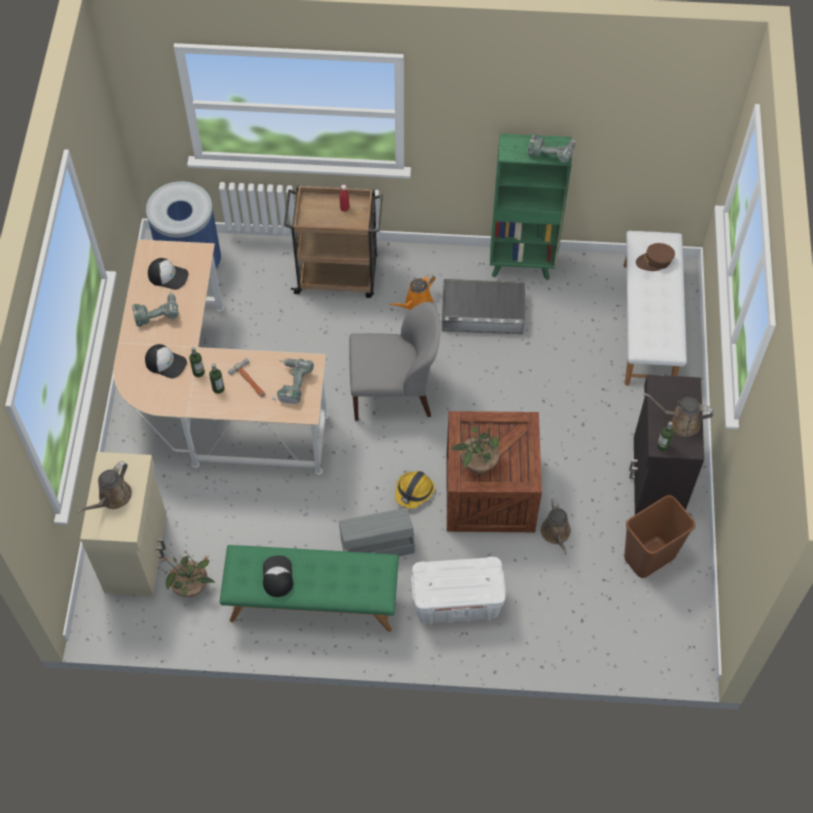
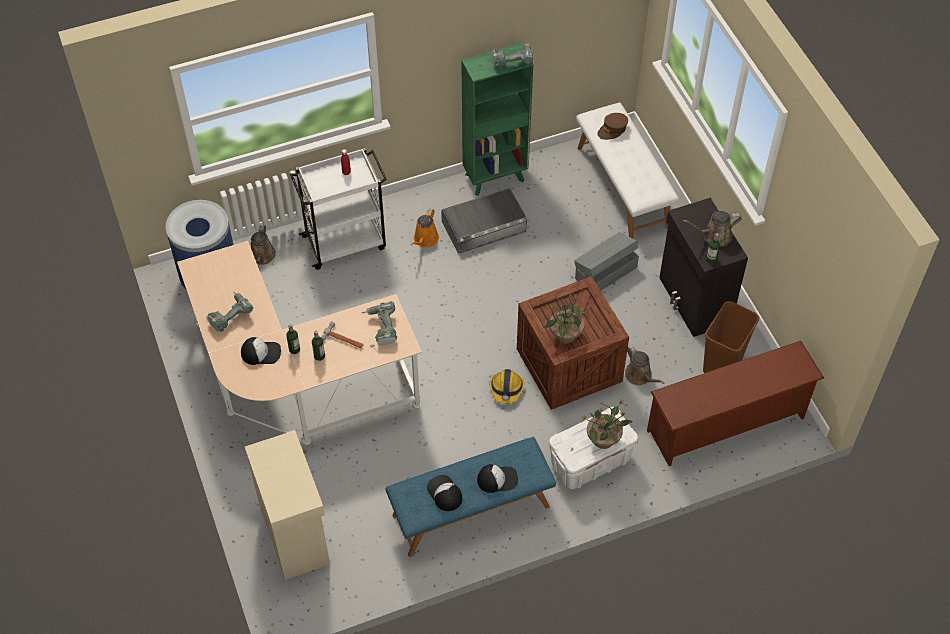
camera: 25 degrees left, 5 degrees down
brown watering can [77,461,132,513] -> brown watering can moved to [251,225,276,265]
cap [148,258,189,290] -> cap moved to [477,464,518,493]
potted plant [160,551,215,597] -> potted plant moved to [582,399,633,449]
green bench [220,545,399,632] -> blue bench [386,437,556,557]
brown cart [284,185,383,298] -> white cart [290,148,387,270]
grey storage box [339,508,415,556] -> grey storage box moved to [574,232,639,291]
grey chair [349,302,440,421] -> none
none -> brown shoe rack [647,341,824,466]

